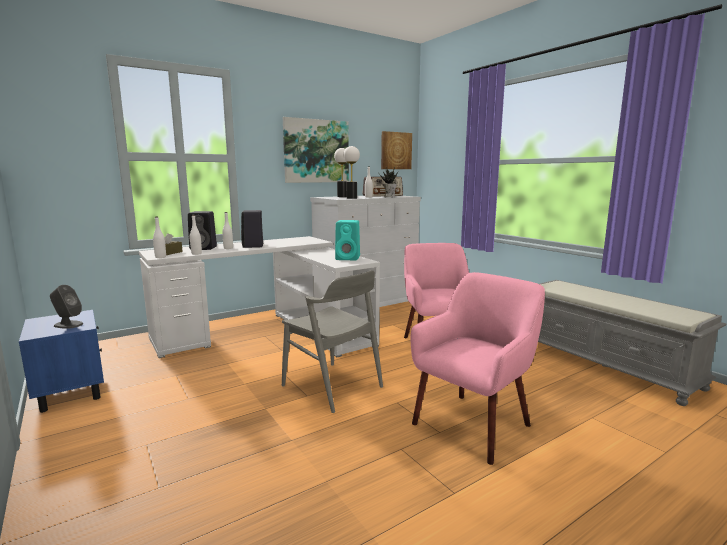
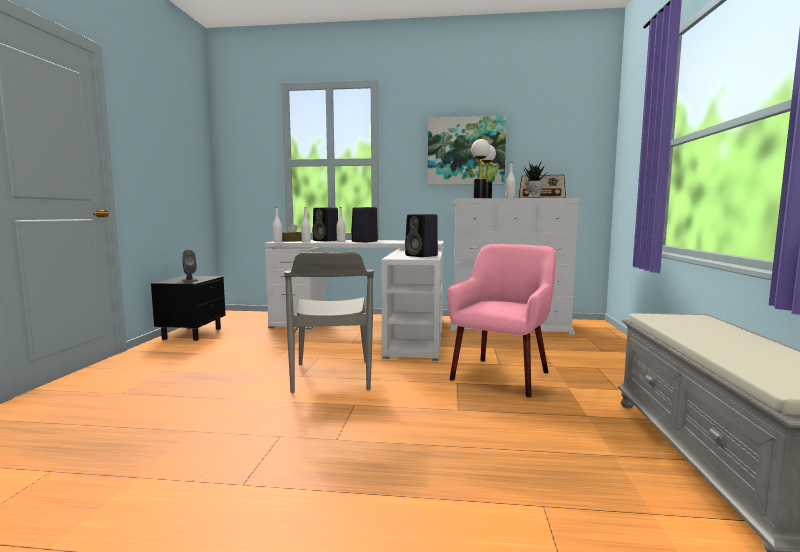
camera: 40 degrees right, 5 degrees down
blue nightstand [19,310,104,413] -> black nightstand [151,276,226,341]
turquoise speaker [335,220,360,260] -> black speaker [405,214,438,257]
picture [381,131,412,169] -> none
pink armchair [410,272,545,465] -> none

